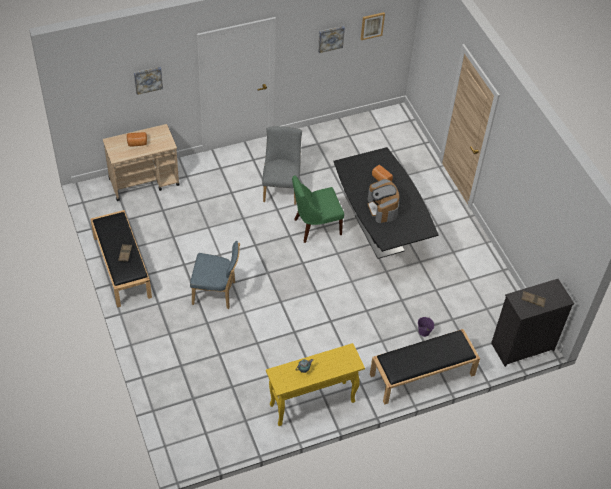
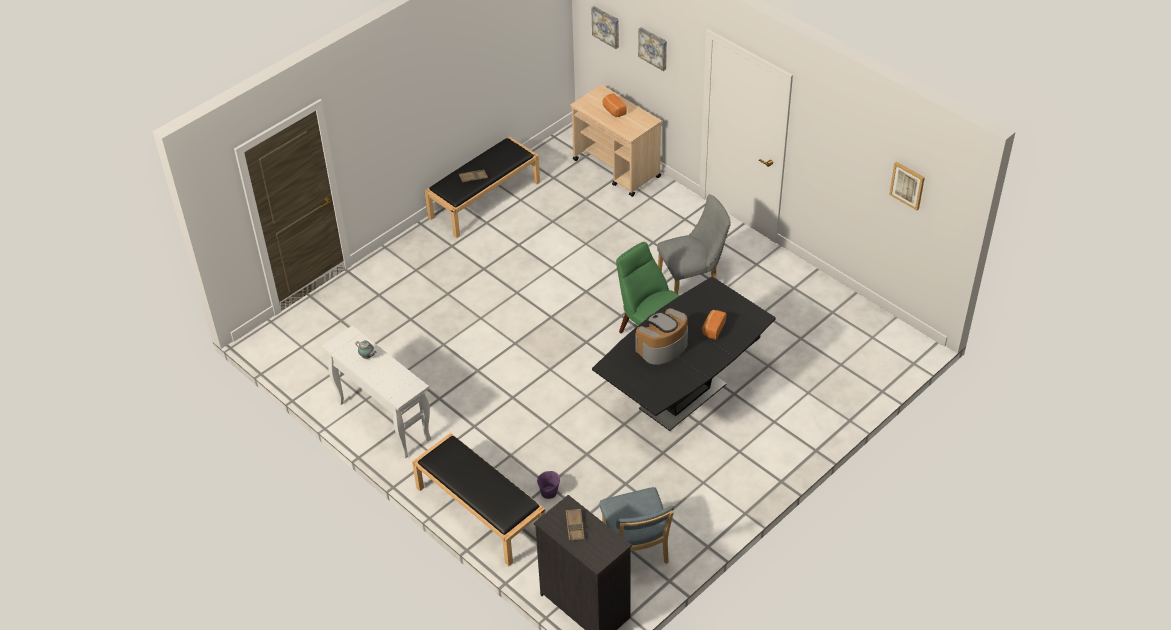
camera: 70 degrees right, 5 degrees down
blue chair [190,240,240,309] -> blue chair moved to [600,487,674,564]
yellow console table [266,343,365,426] -> white console table [322,326,431,459]
picture [318,26,345,53] -> picture moved to [591,6,619,49]

